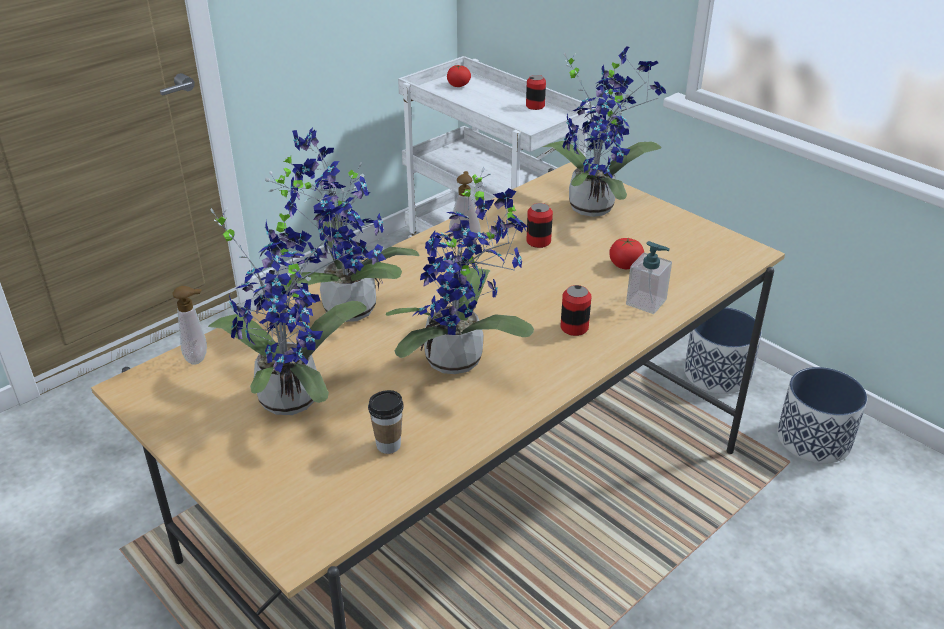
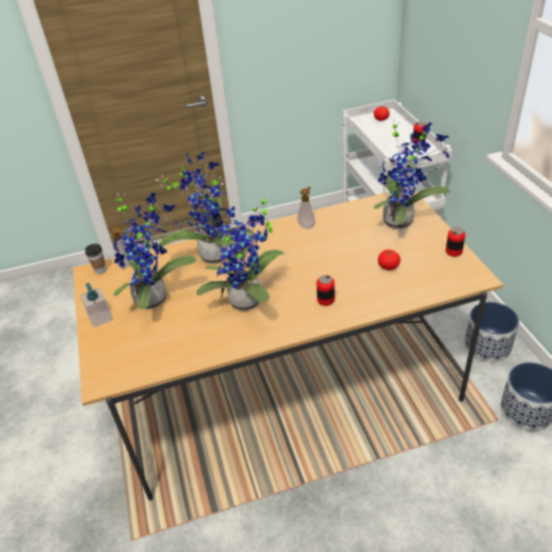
camera: 30 degrees right, 5 degrees up
cup [368,390,404,454] -> cup moved to [85,244,106,274]
can [526,203,553,248] -> can moved to [446,227,465,257]
soap dispenser [626,241,672,314] -> soap dispenser moved to [80,283,113,328]

